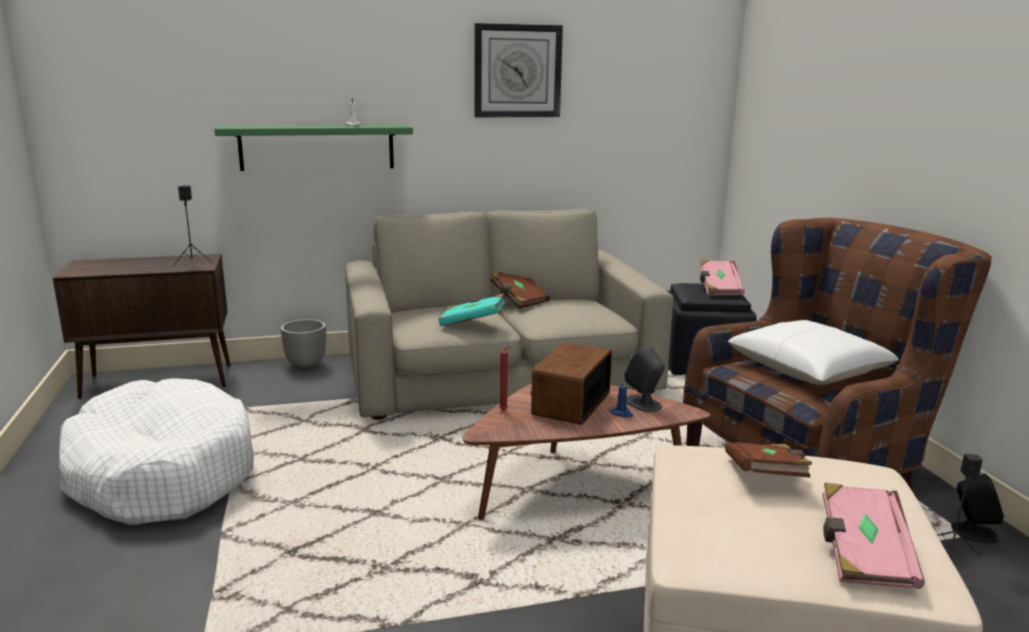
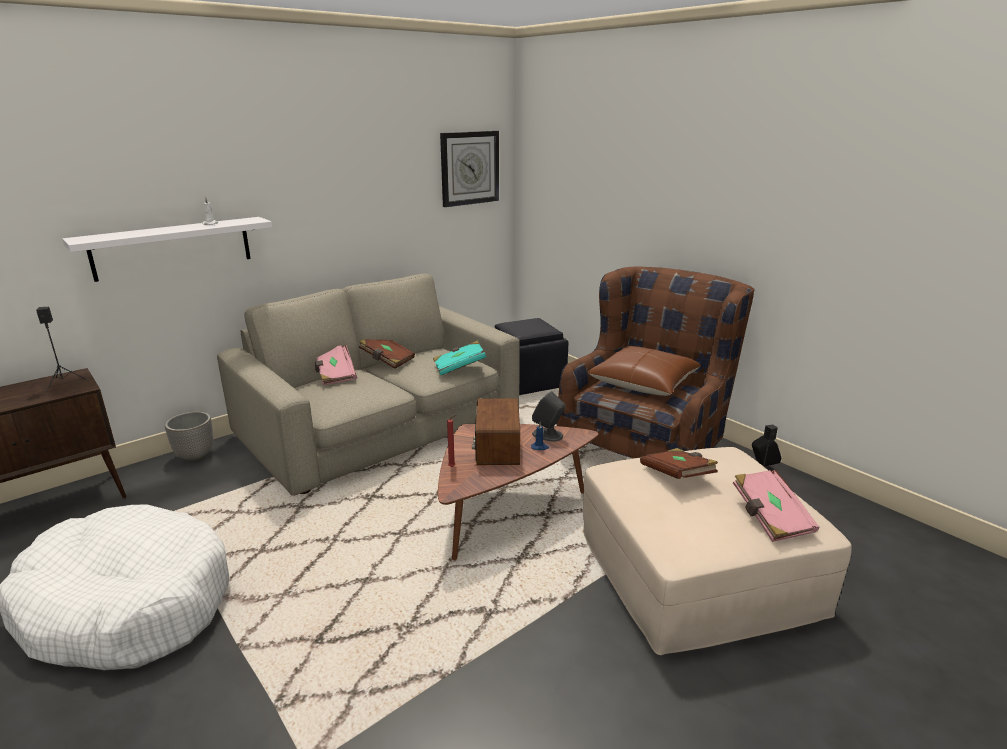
camera: 25 degrees left, 5 degrees up
green shelf [214,124,413,171] -> white shelf [62,217,273,282]
turquoise book [438,293,506,326] -> turquoise book moved to [433,340,486,375]
wall clock [474,23,563,117] -> wall clock moved to [440,131,499,207]
pink book [700,259,745,295] -> pink book moved to [315,345,357,385]
white pillow [728,320,899,385] -> brown pillow [588,346,701,396]

